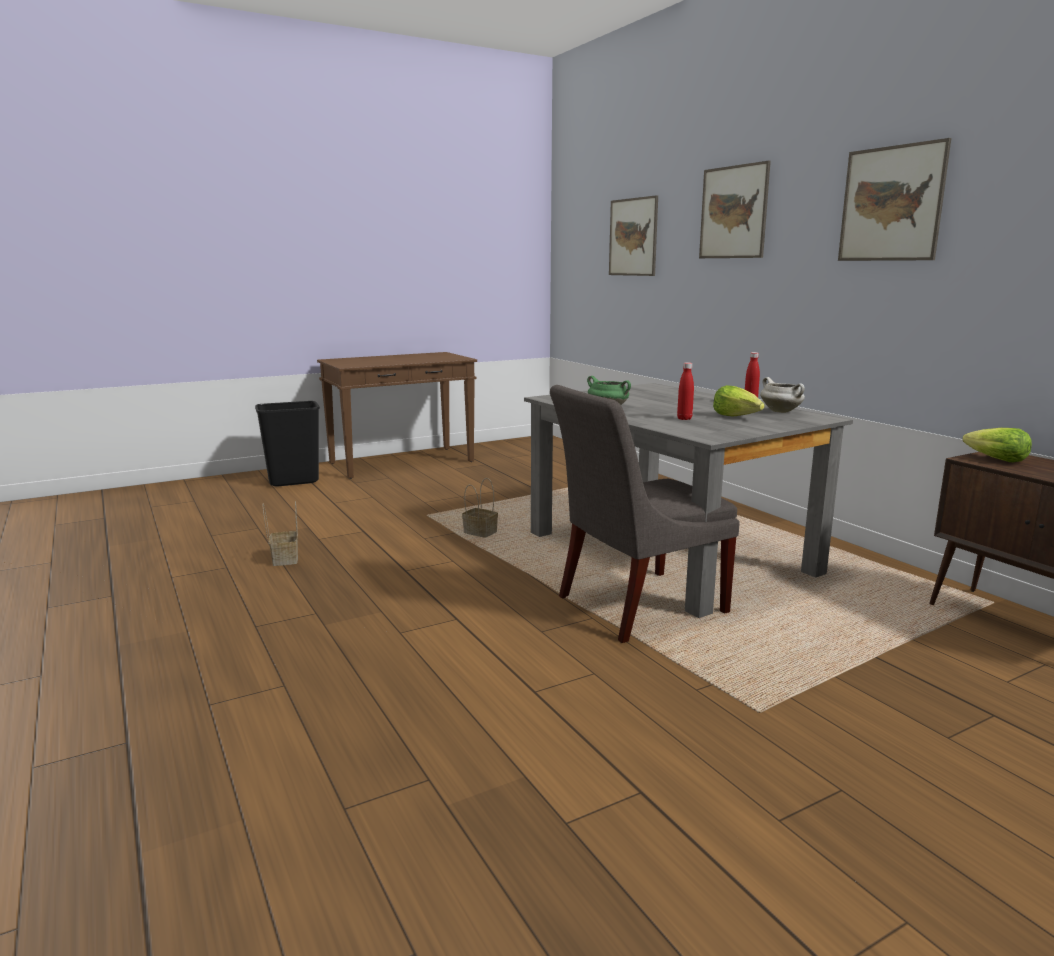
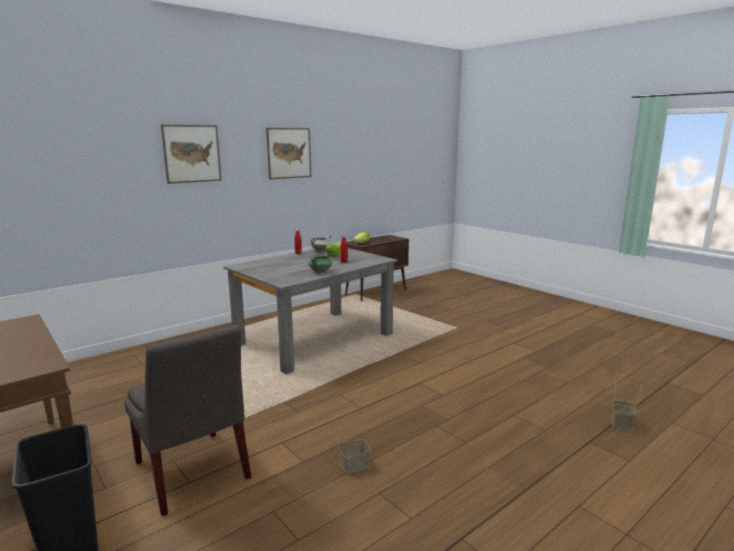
camera: 100 degrees left, 0 degrees up
basket [462,478,498,538] -> basket moved to [612,381,642,431]
grey chair [550,385,740,643] -> grey chair moved to [124,325,251,516]
picture [609,195,658,276] -> none

